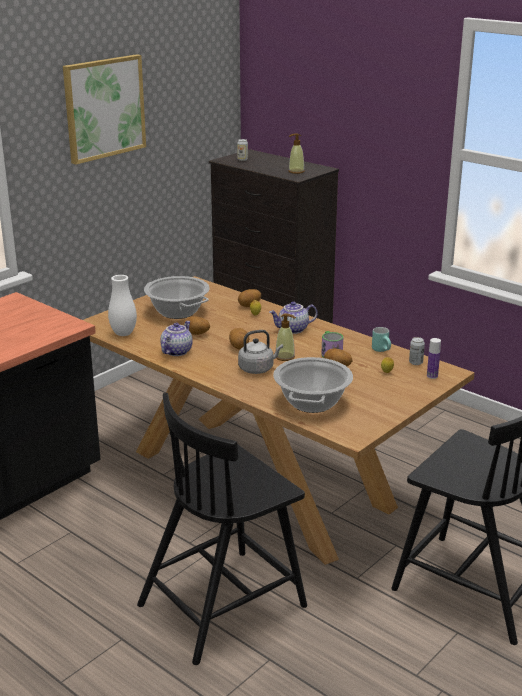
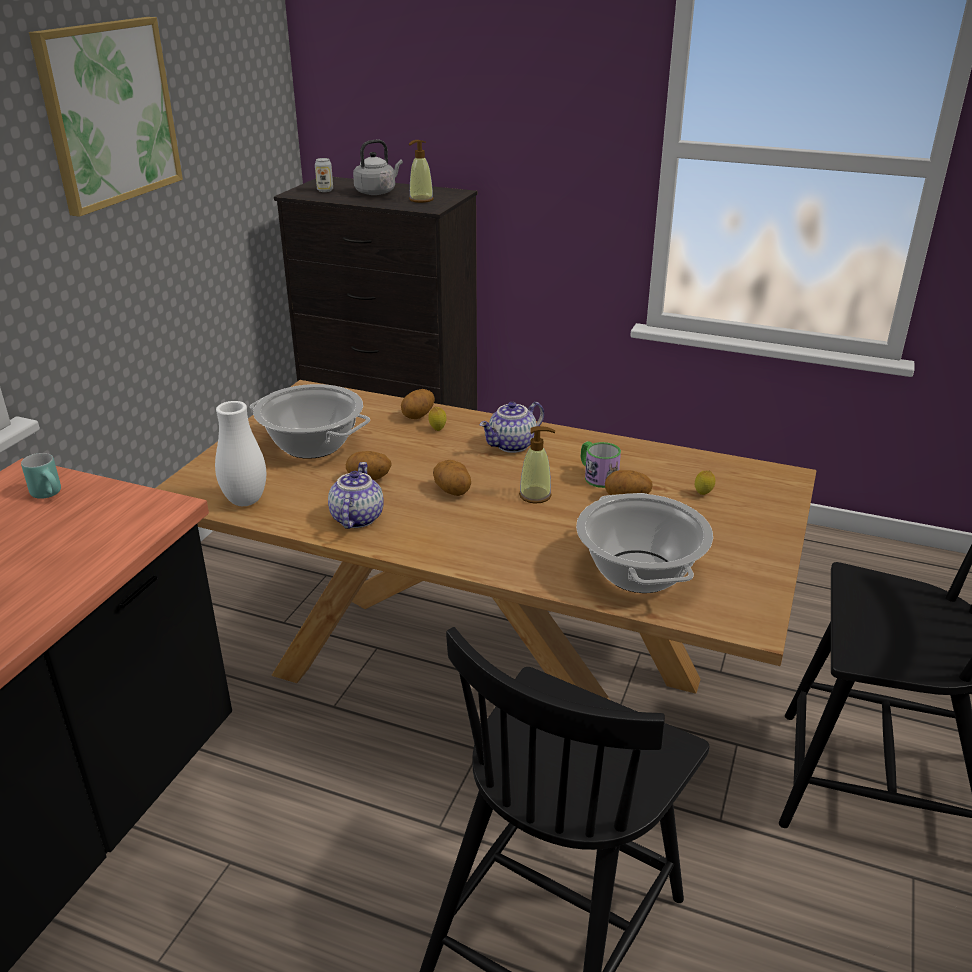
camera: 20 degrees left, 5 degrees up
grey kettle [238,330,283,374] -> grey kettle moved to [353,140,403,195]
turquoise mug [372,327,391,352] -> turquoise mug moved to [21,453,61,499]
can [409,337,425,365] -> none
bottle [427,338,441,379] -> none

